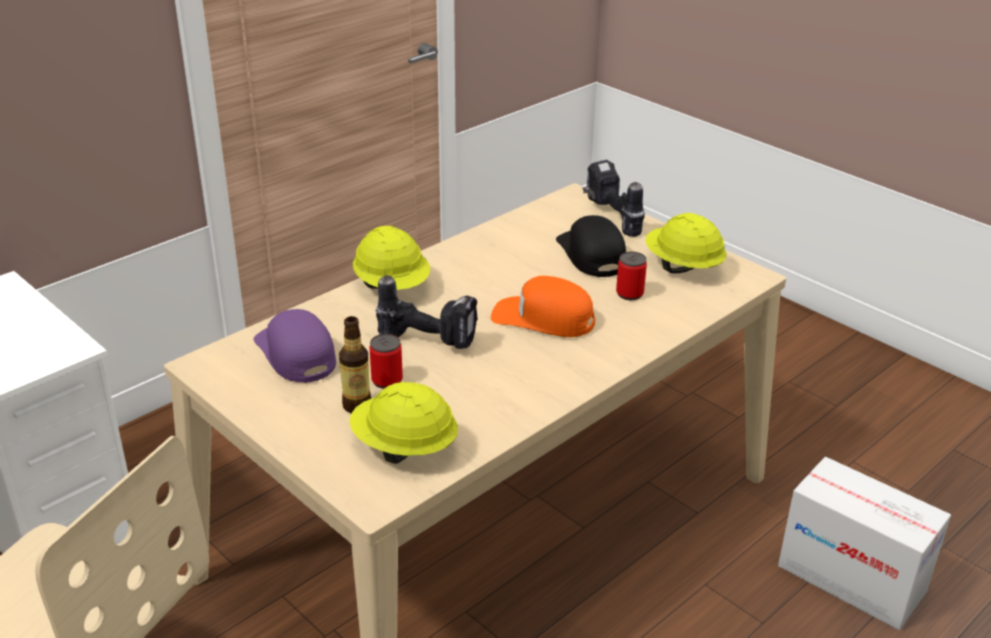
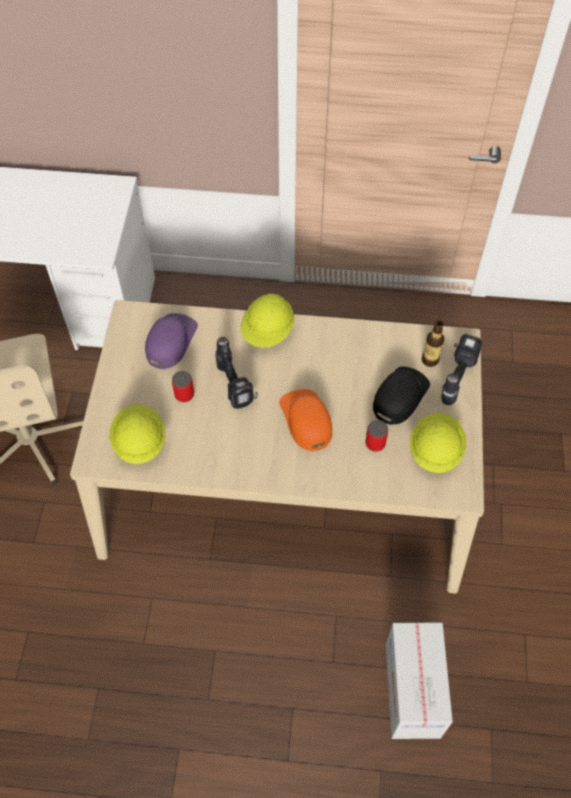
camera: 50 degrees right, 25 degrees up
bottle [339,316,371,413] -> bottle moved to [422,320,444,367]

